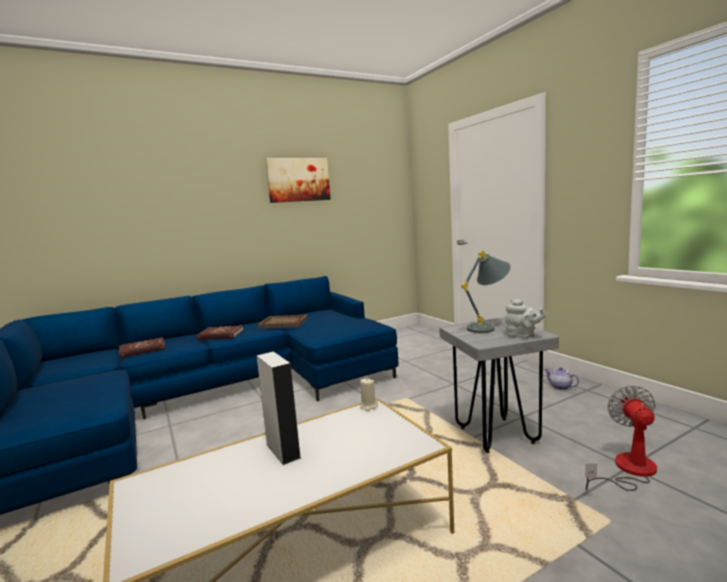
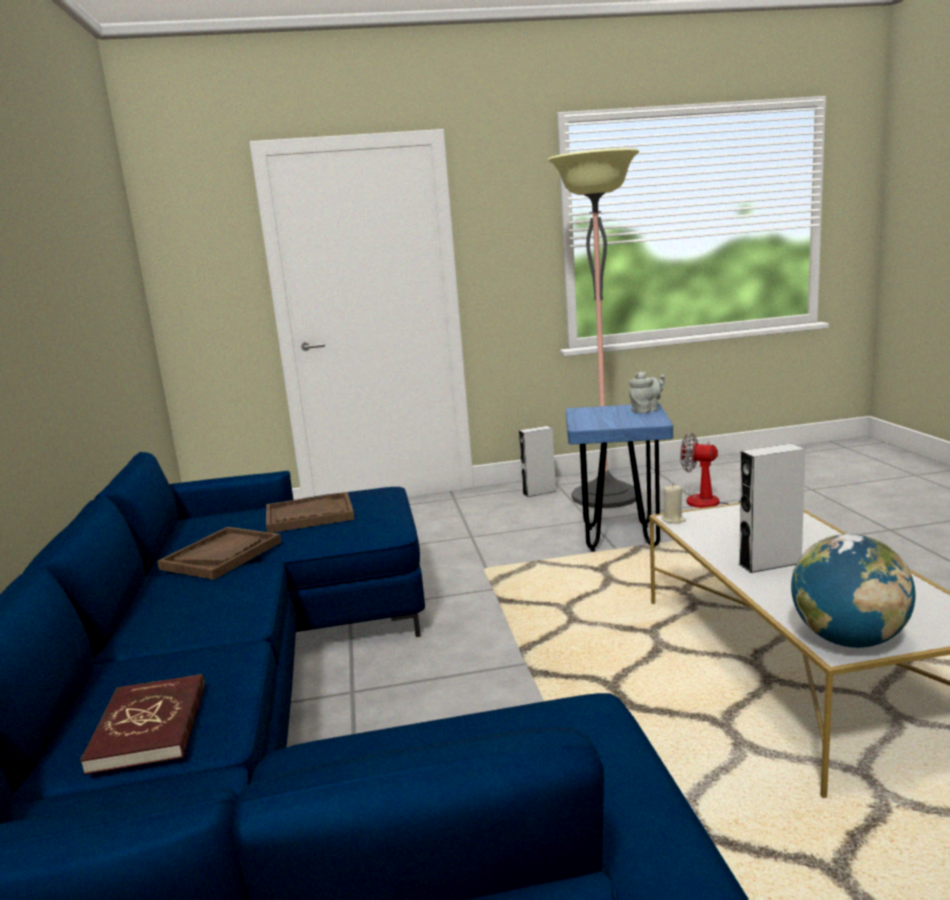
camera: 70 degrees left, 5 degrees up
red book [197,326,243,340] -> none
picture [265,158,331,203] -> none
grey stool [439,317,559,453] -> blue stool [566,403,673,552]
grey table lamp [461,251,511,333] -> none
teapot [544,367,579,390] -> grey speaker [519,426,557,497]
none -> brown tray [266,492,355,533]
none -> floor lamp [548,148,640,508]
none -> globe [791,534,916,648]

